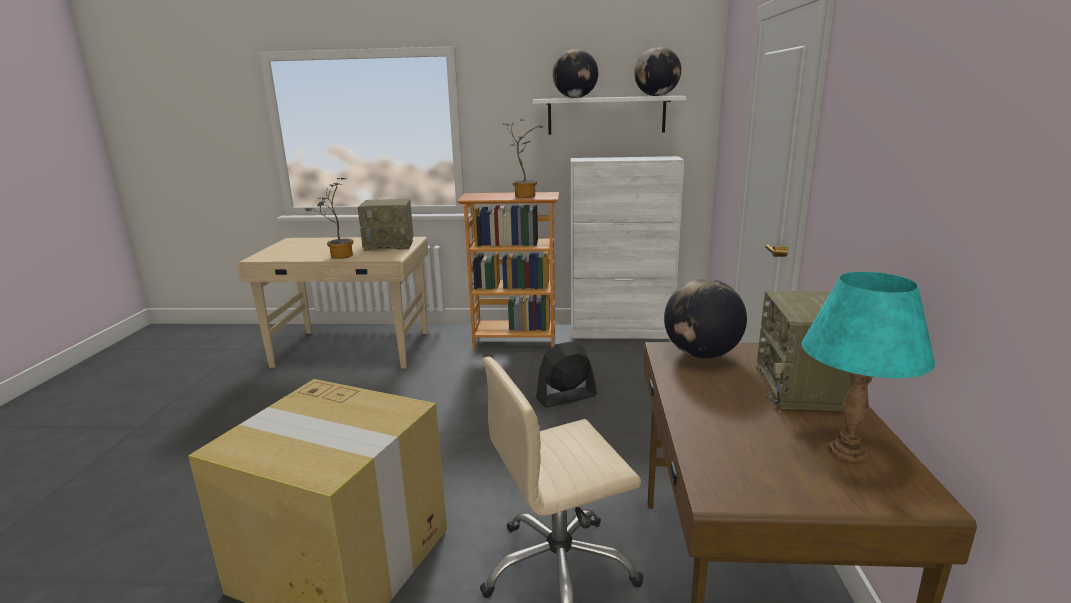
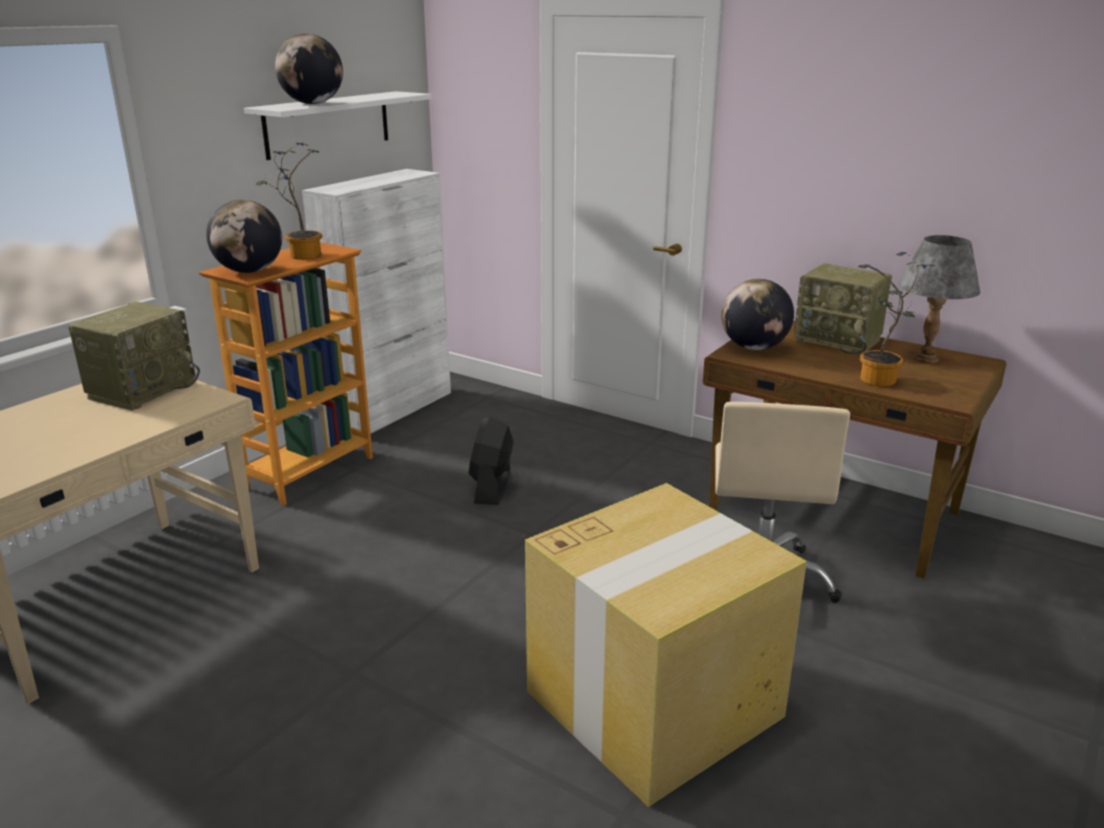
camera: 60 degrees left, 5 degrees up
potted plant [305,178,353,259] -> potted plant moved to [858,252,935,387]
globe [634,47,681,96] -> globe moved to [206,200,282,273]
turquoise table lamp [802,272,935,462] -> grey table lamp [898,235,981,363]

